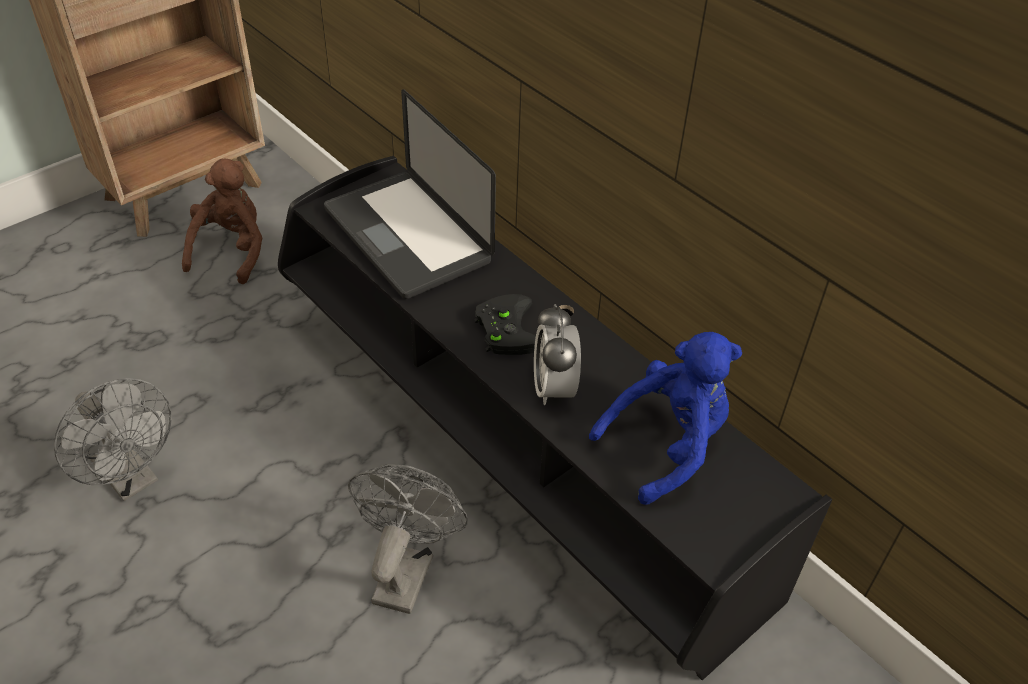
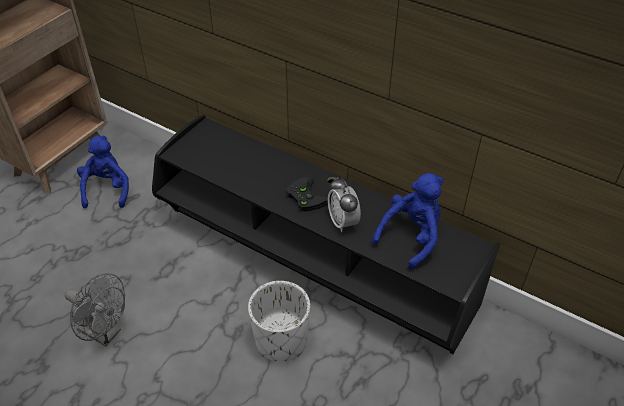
camera: 15 degrees left, 0 degrees up
brown plush toy [182,159,262,284] -> blue plush toy [77,136,129,208]
laptop [324,89,496,299] -> none
grey fan [348,464,468,614] -> white planter [248,281,310,362]

